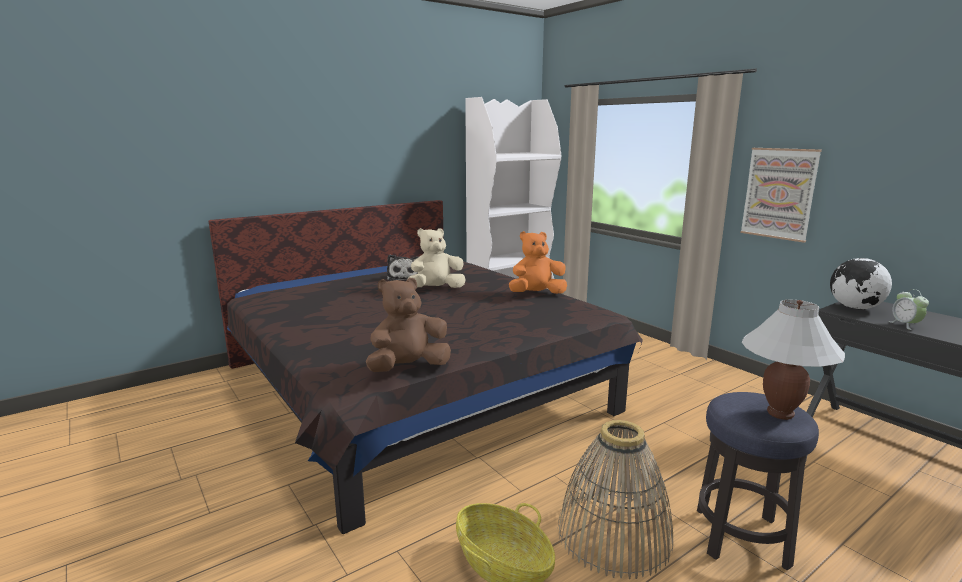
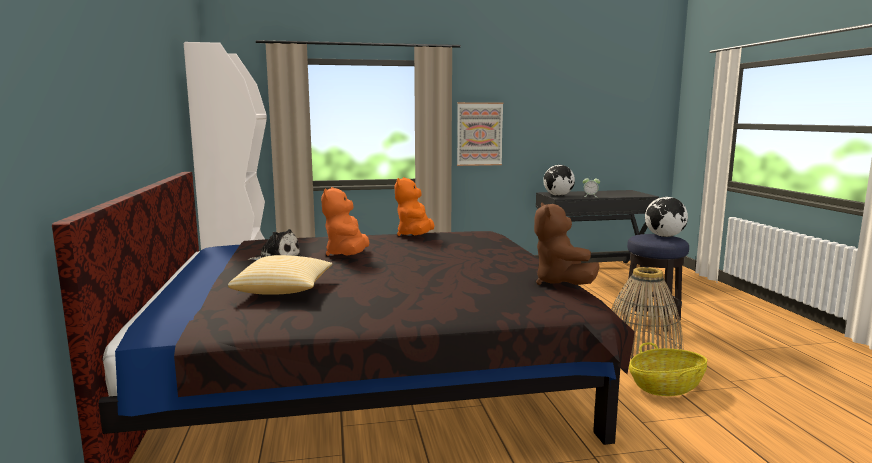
camera: 65 degrees left, 5 degrees down
beige plush toy [409,228,466,288] -> orange plush toy [321,187,370,256]
white table lamp [742,300,845,420] -> globe [645,197,688,237]
none -> pillow [228,255,333,295]

